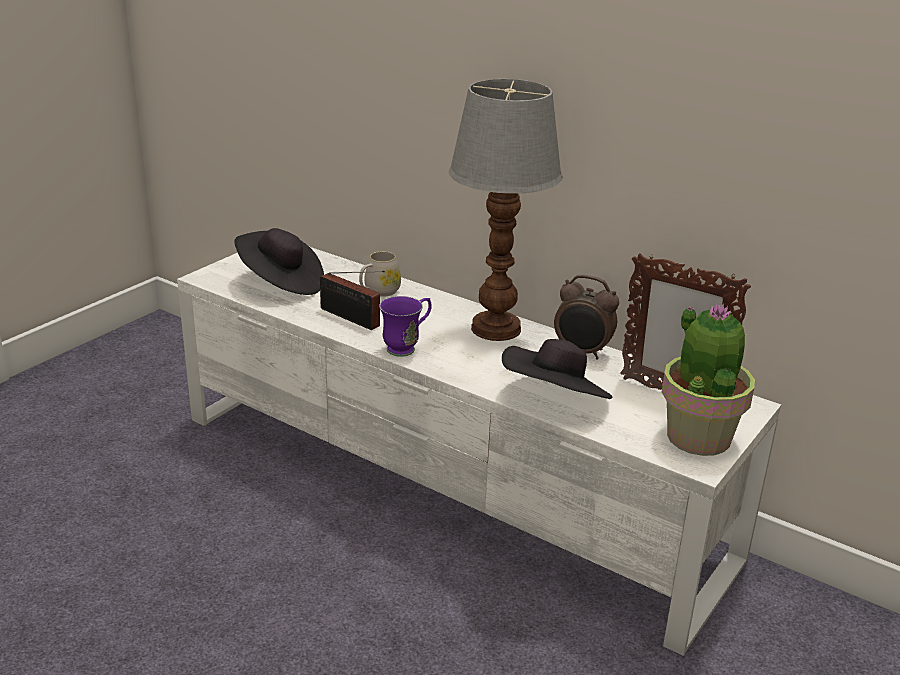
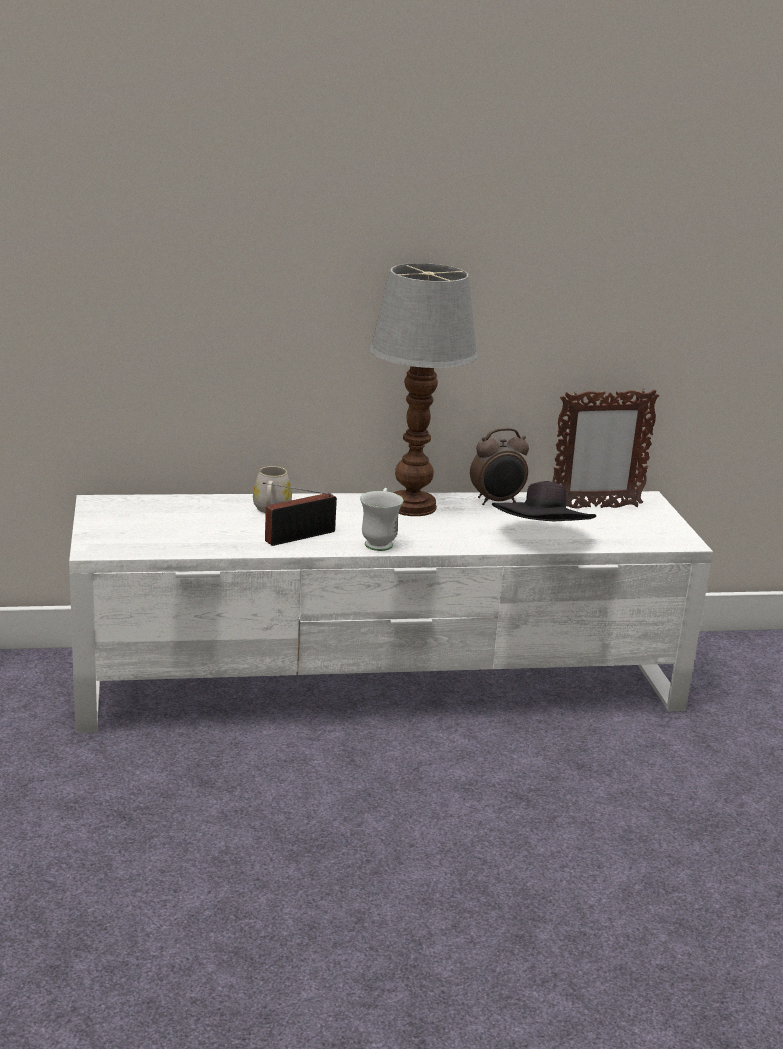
camera: 45 degrees left, 5 degrees down
black hat [234,228,324,295] -> none
radio [320,271,385,330] -> radio turned 150 degrees clockwise [263,482,337,546]
purple mug [379,296,432,357] -> white mug [360,488,403,551]
potted plant [662,303,755,456] -> none

